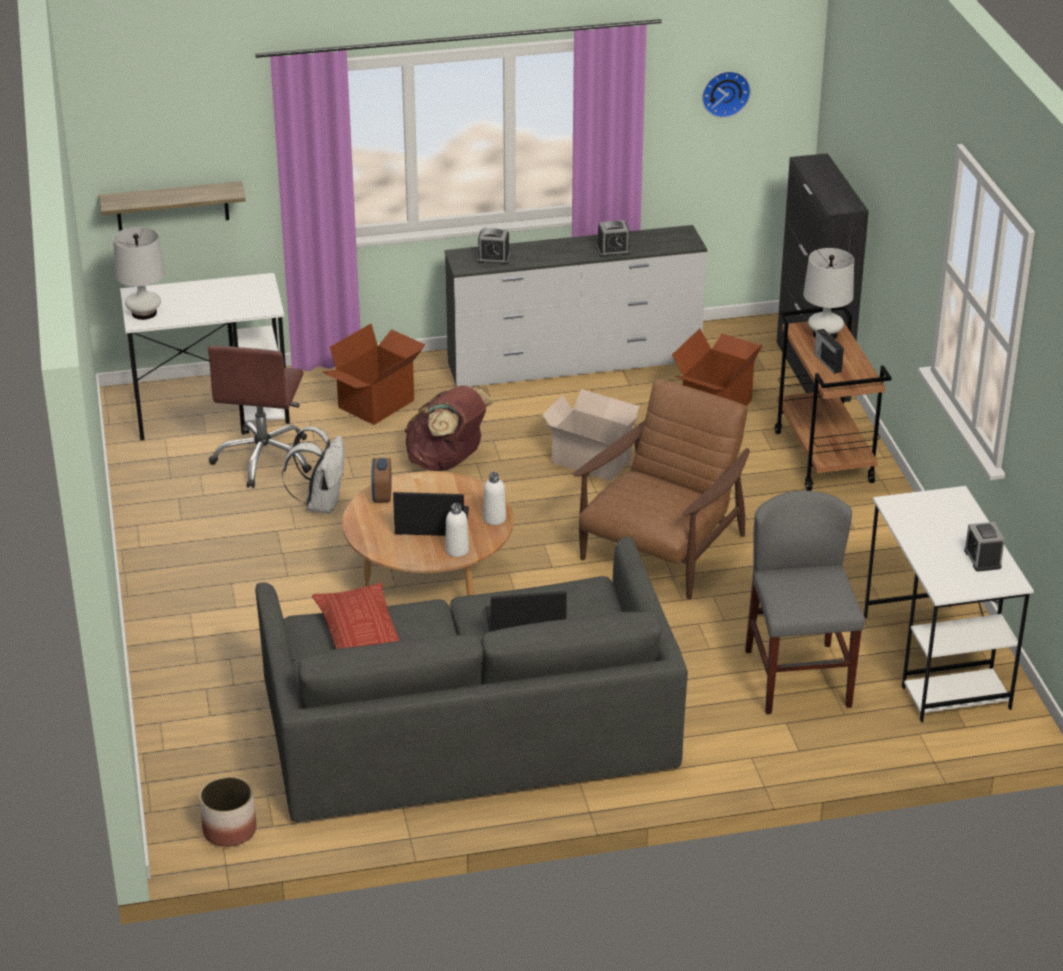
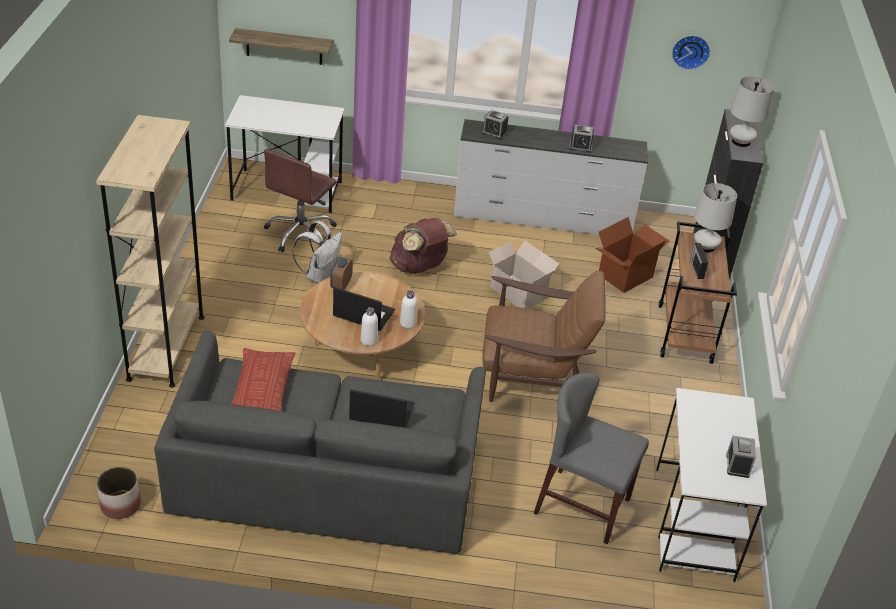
camera: 15 degrees right, 5 degrees up
white table lamp [113,227,165,320] -> white table lamp moved to [730,76,774,147]
cardboard box [322,324,425,425] -> none
brown armchair [573,379,750,599] -> brown armchair turned 45 degrees clockwise [482,271,606,402]
grey chair [745,491,865,714] -> grey chair turned 75 degrees counterclockwise [534,373,649,544]
none -> beige bookcase [96,115,204,388]

